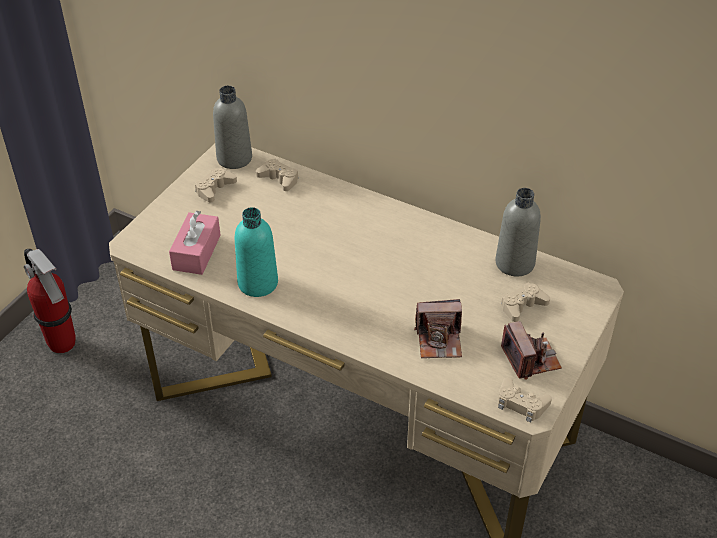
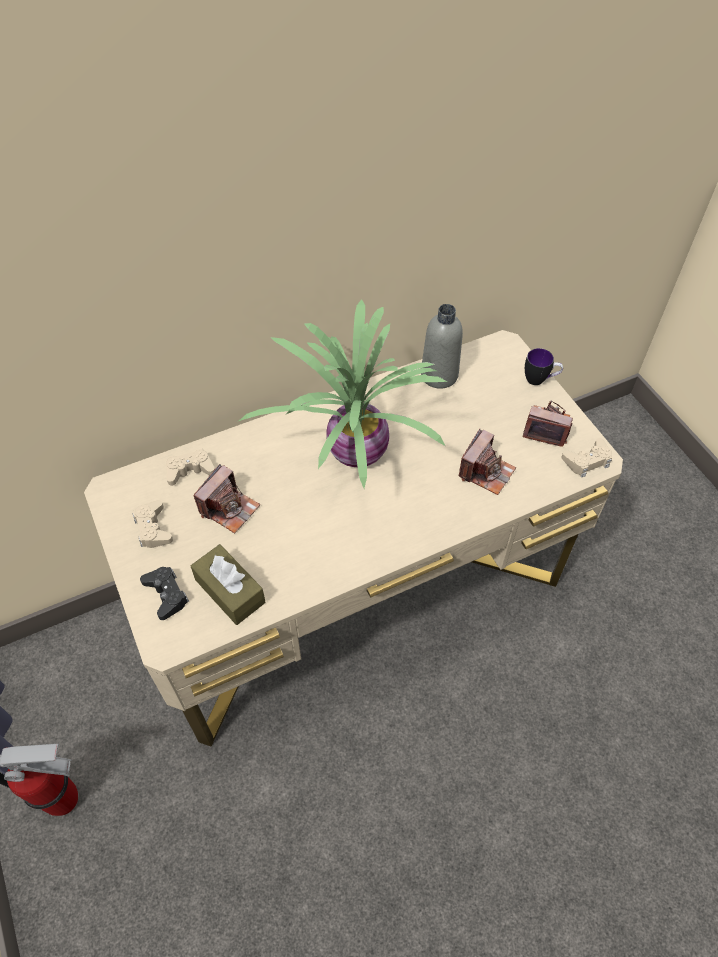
camera: 55 degrees left, 10 degrees up
pink tissue box [169,210,221,275] -> brown tissue box [191,544,265,625]
grey bottle [213,86,252,169] -> none
turquoise bottle [235,207,278,297] -> none
beige game controller [501,282,550,322] -> none
none -> black game controller [140,567,189,620]
none -> camera [193,464,260,533]
none -> potted plant [239,299,448,488]
none -> mug [525,348,563,385]

